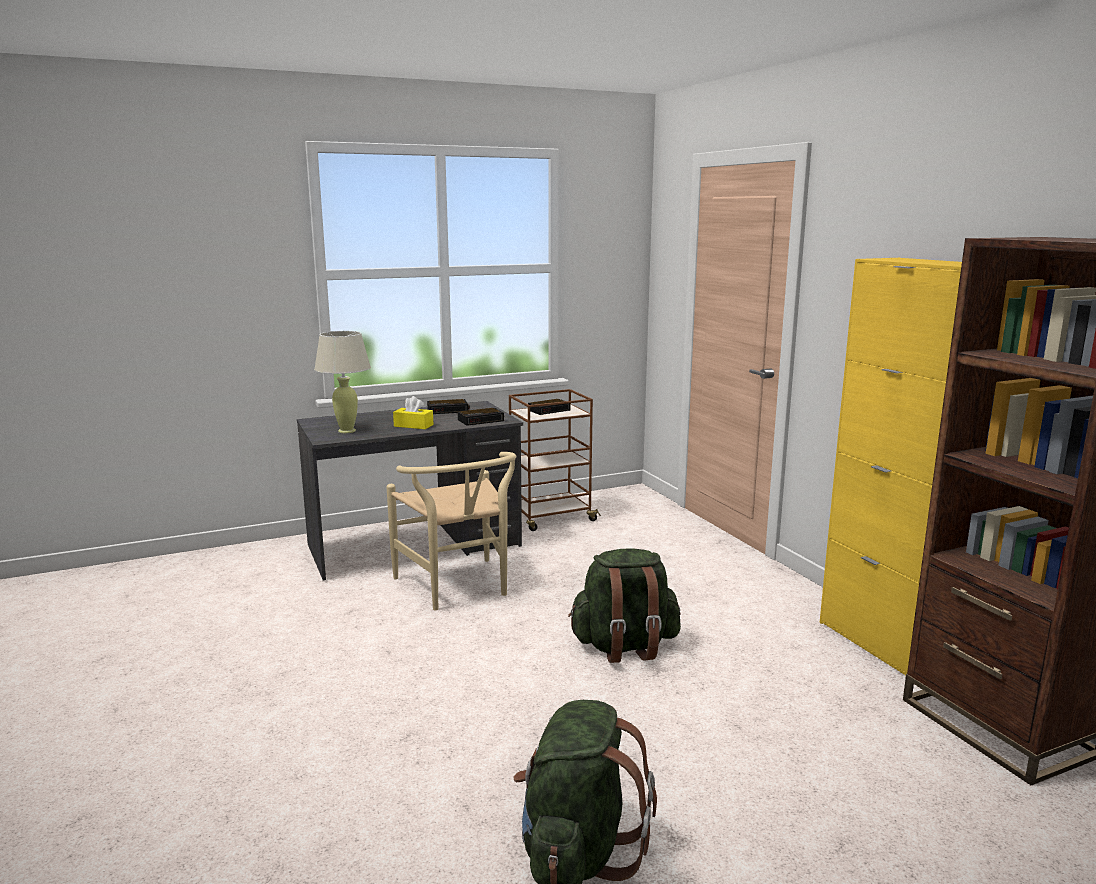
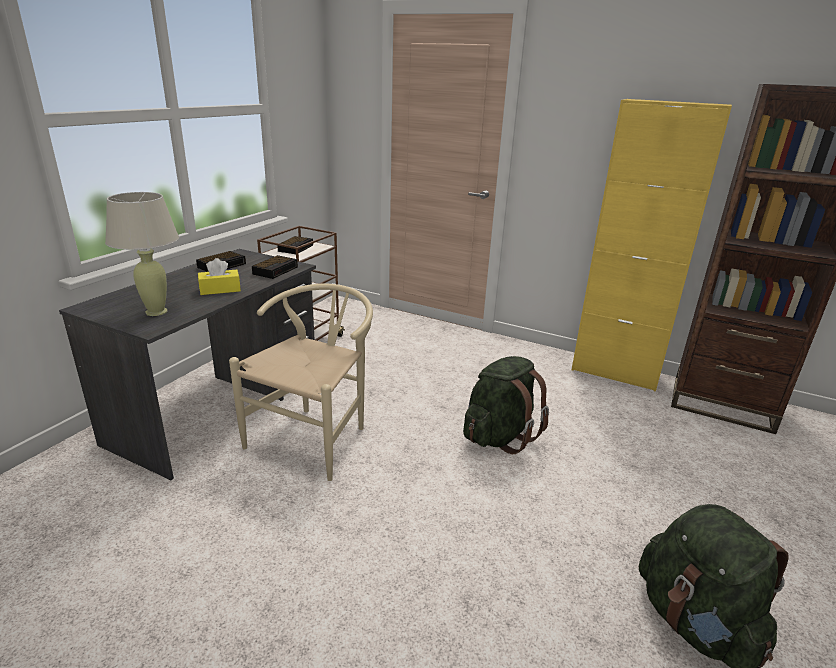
camera: 40 degrees left, 10 degrees up
beige chair [386,452,516,610] -> beige chair turned 90 degrees counterclockwise [229,284,373,481]

